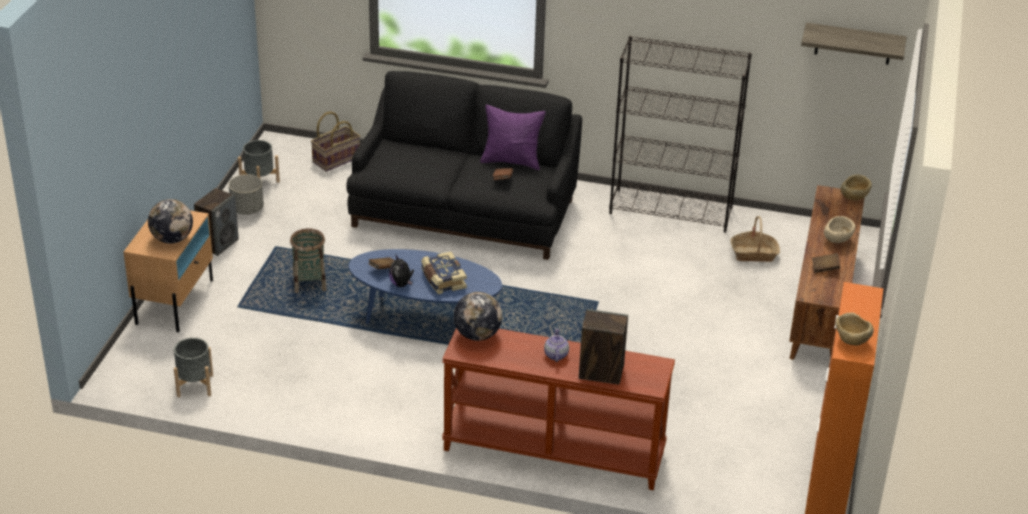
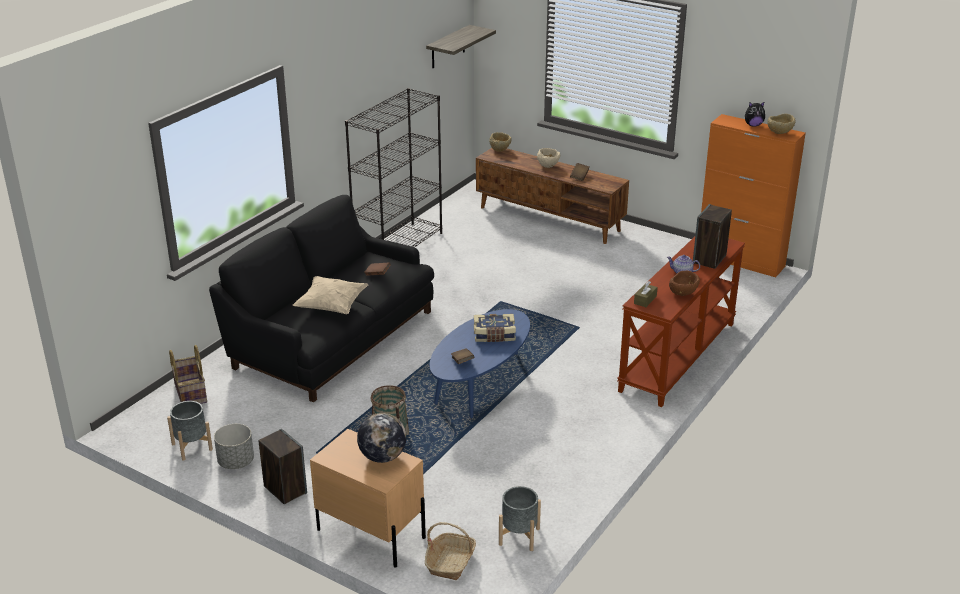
camera: 70 degrees left, 5 degrees down
plush toy [389,255,414,287] -> plush toy moved to [745,102,765,127]
globe [454,292,502,341] -> brown tissue box [634,281,658,307]
purple pillow [480,104,546,170] -> none
basket [730,216,780,262] -> basket moved to [425,522,476,580]
none -> beige pillow [292,276,369,315]
none -> brown bowl [669,271,700,296]

